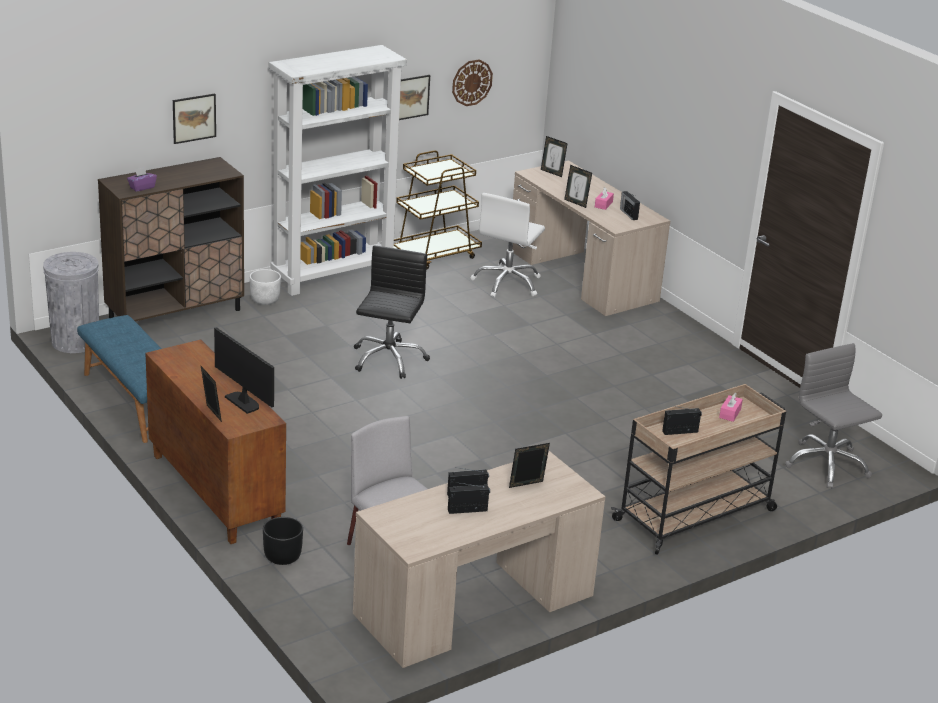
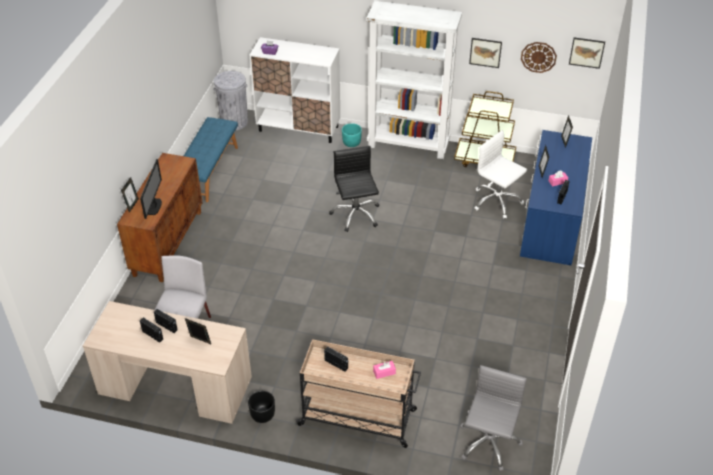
camera: 50 degrees right, 15 degrees up
brown cabinet [98,157,244,322] -> white cabinet [250,37,340,143]
picture [173,94,216,144] -> picture moved to [569,37,605,69]
white planter [250,269,281,305] -> turquoise planter [342,123,362,147]
black planter [263,517,303,565] -> black planter moved to [248,391,275,423]
black office chair [354,245,430,379] -> black office chair turned 75 degrees counterclockwise [329,146,379,232]
white office chair [471,193,545,298] -> white office chair turned 60 degrees clockwise [475,130,527,219]
beige desk [512,161,670,316] -> blue desk [520,130,592,265]

